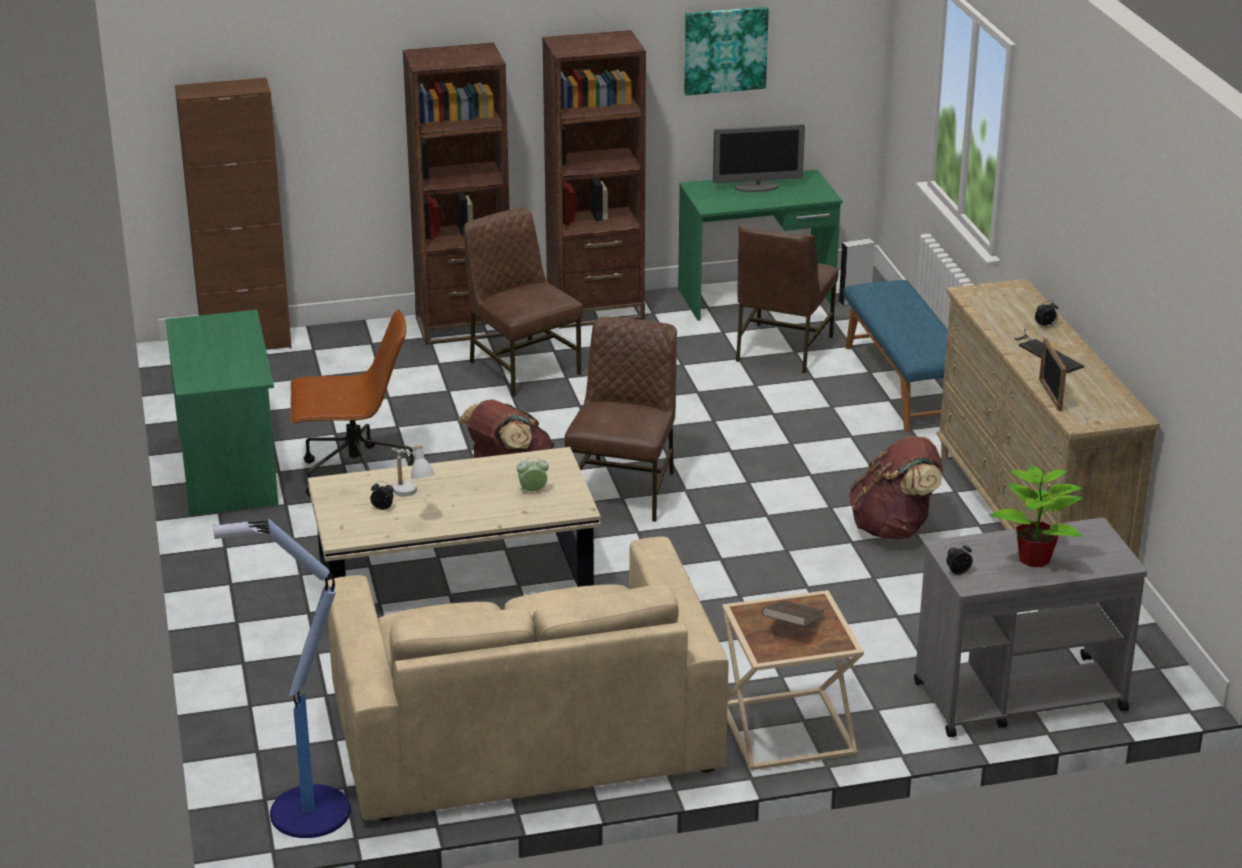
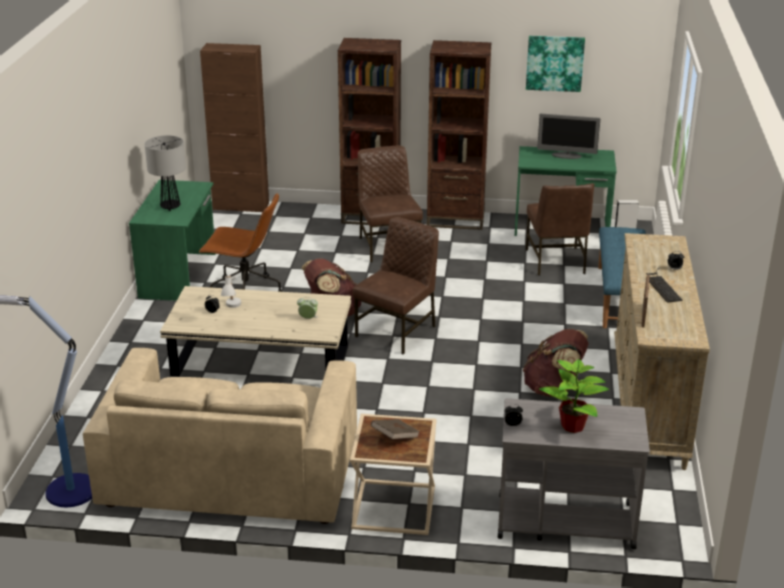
camera: 20 degrees right, 0 degrees up
brown chair [736,226,839,373] -> brown chair turned 45 degrees counterclockwise [526,183,595,276]
none -> table lamp [144,135,186,211]

